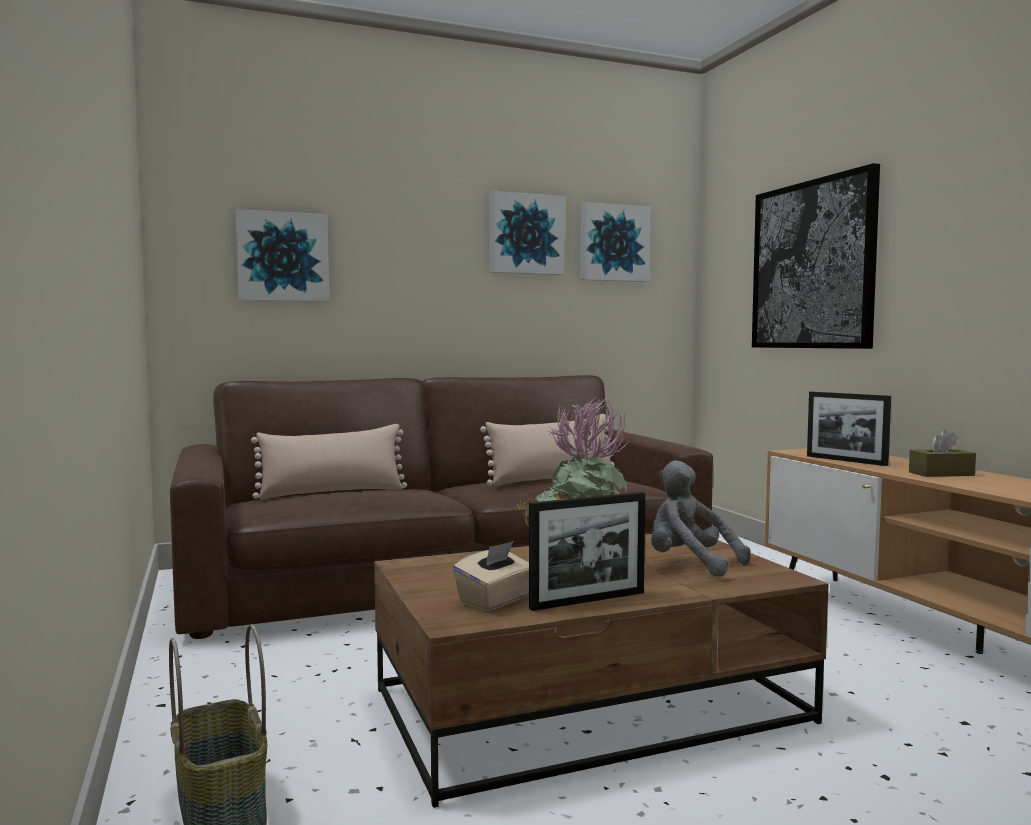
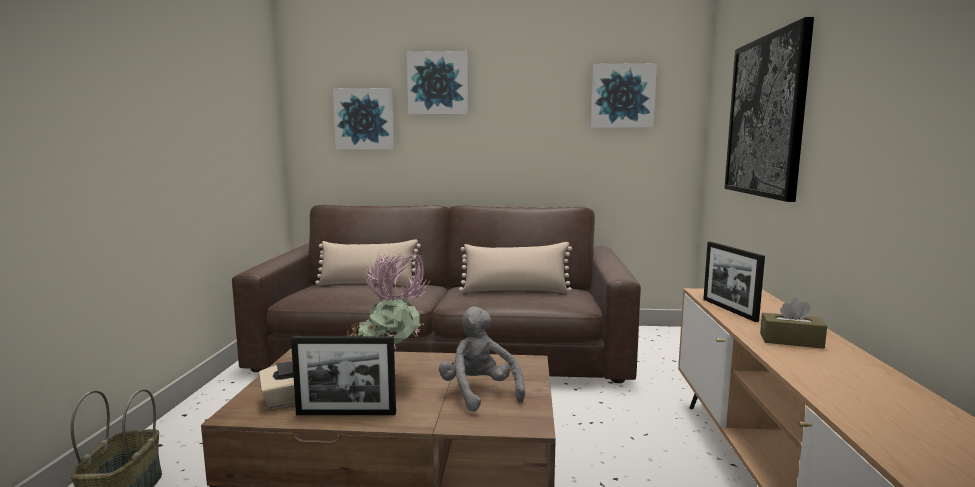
camera: 25 degrees right, 5 degrees up
picture [489,191,565,275] -> picture moved to [407,51,469,115]

